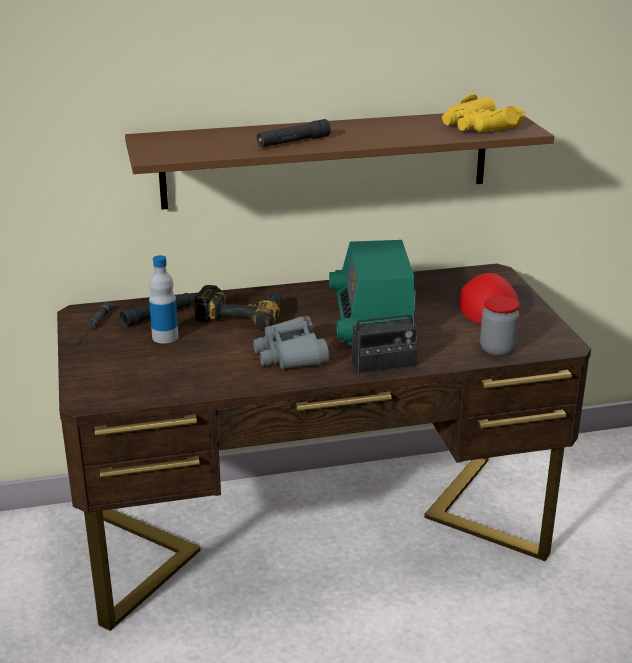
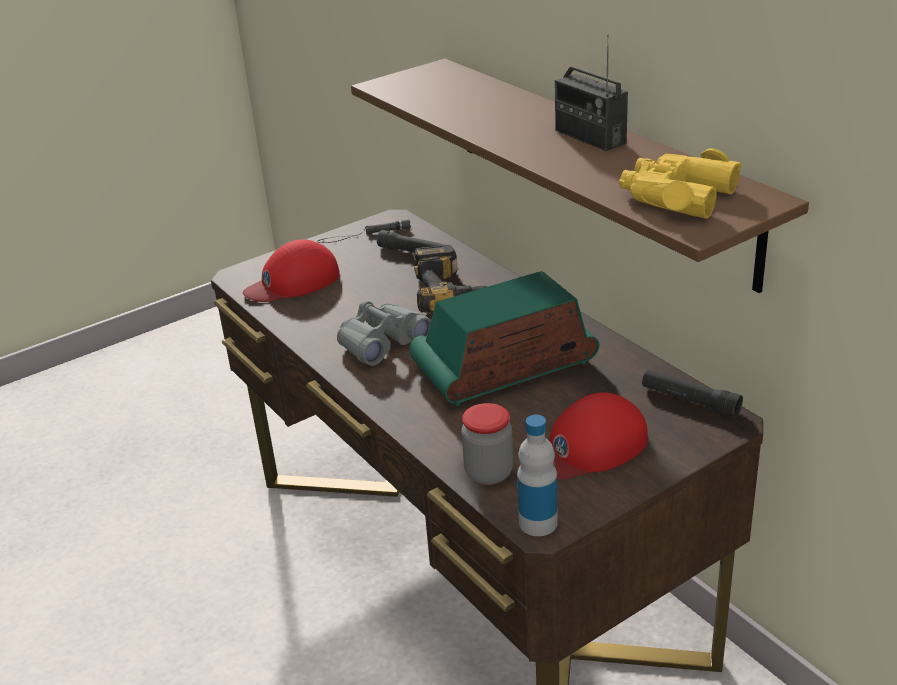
camera: 70 degrees right, 5 degrees up
bottle [149,255,178,343] -> bottle moved to [517,415,558,536]
black flashlight [257,119,331,147] -> black flashlight moved to [642,369,743,417]
radio [352,283,418,374] -> radio moved to [555,34,628,151]
none -> red cap [243,239,340,302]

